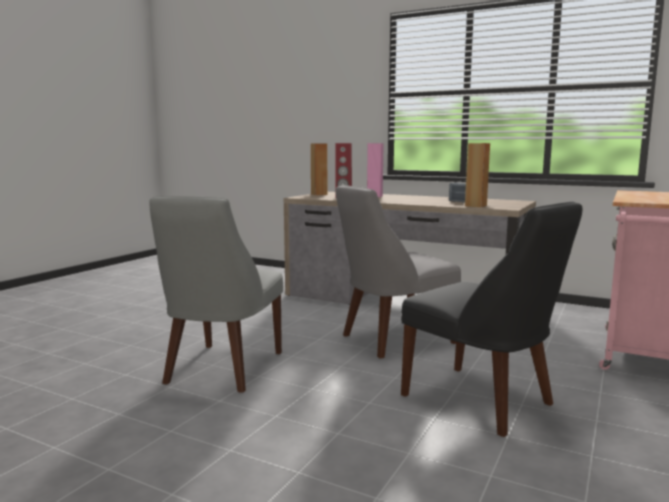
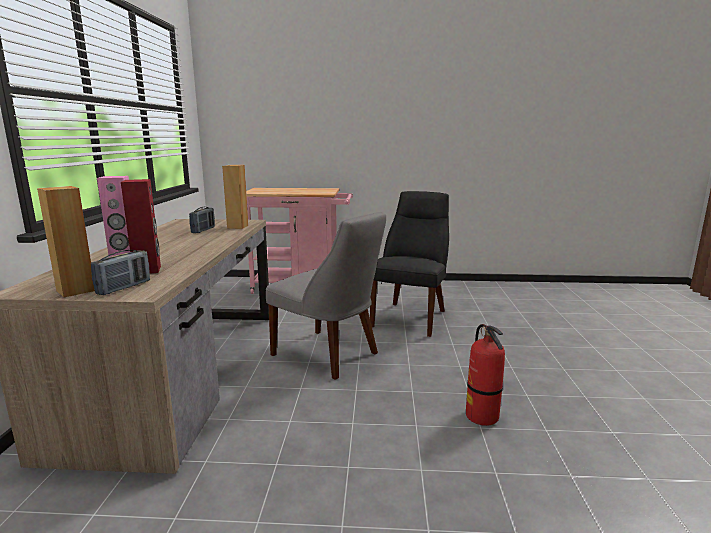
camera: 115 degrees left, 5 degrees up
grey chair [149,196,283,393] -> fire extinguisher [466,324,505,426]
none -> radio [91,250,150,295]

